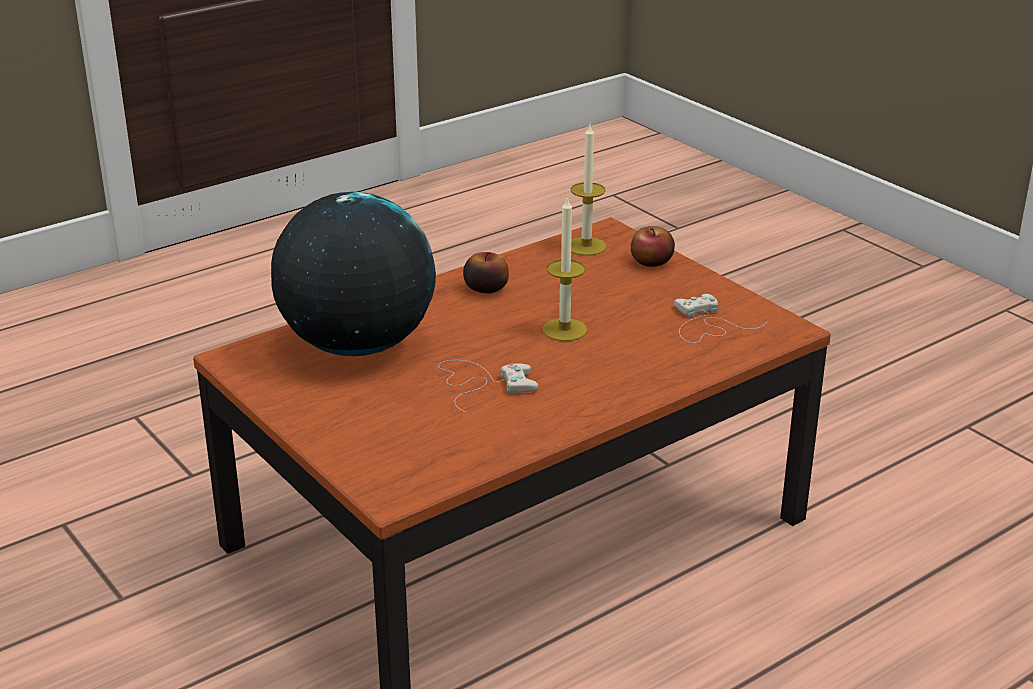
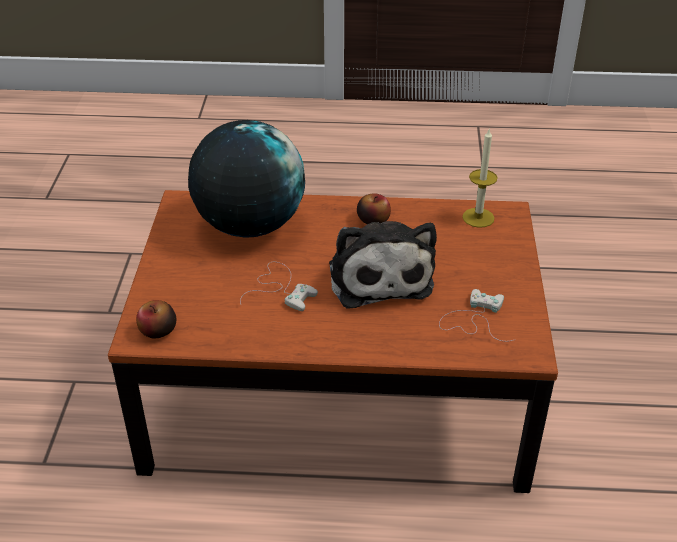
camera: 40 degrees right, 10 degrees up
candle [542,196,587,341] -> plush toy [329,221,437,309]
apple [631,226,675,267] -> apple moved to [136,300,176,338]

